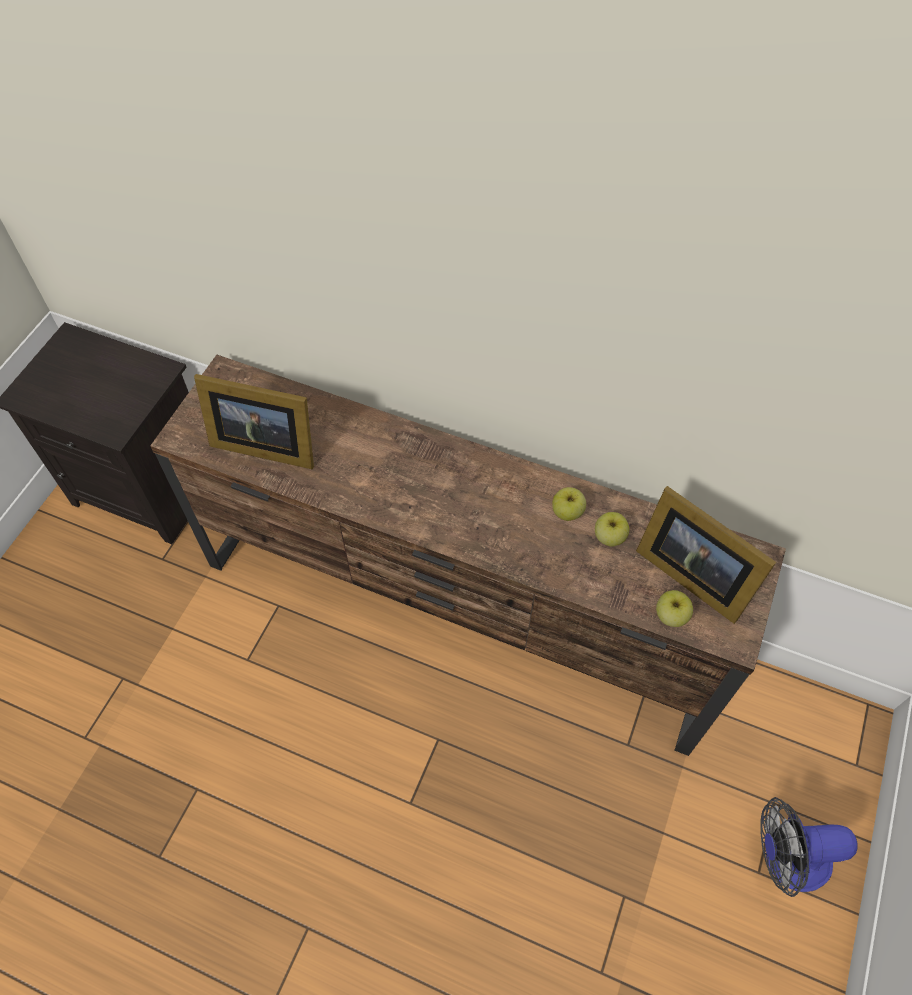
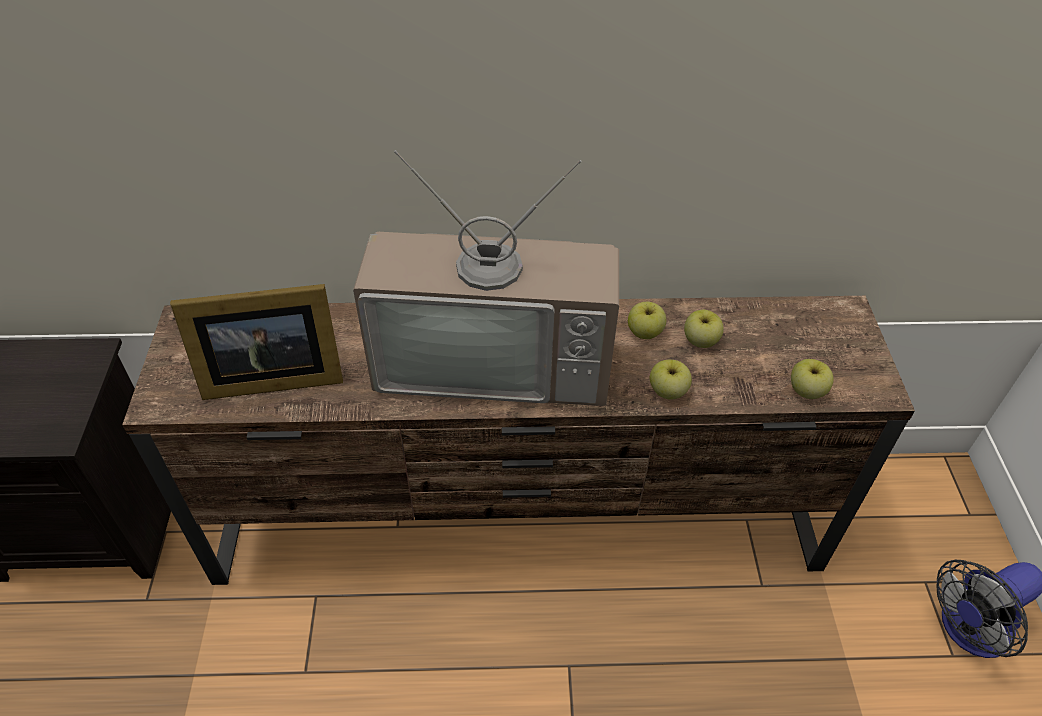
camera: 25 degrees left, 10 degrees down
picture frame [636,486,776,624] -> none
none -> television [353,150,619,406]
none -> apple [650,360,692,399]

